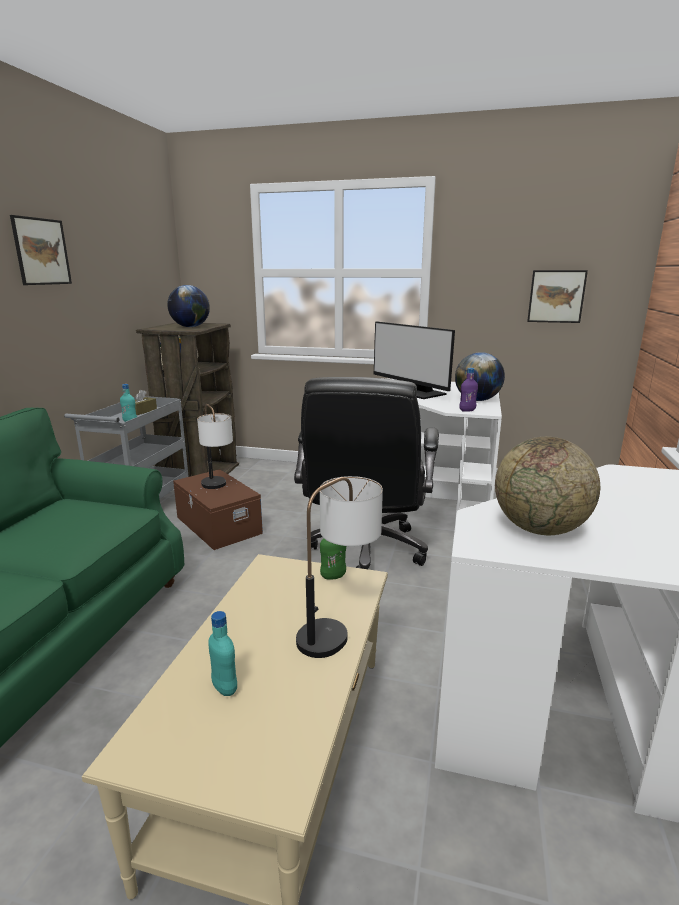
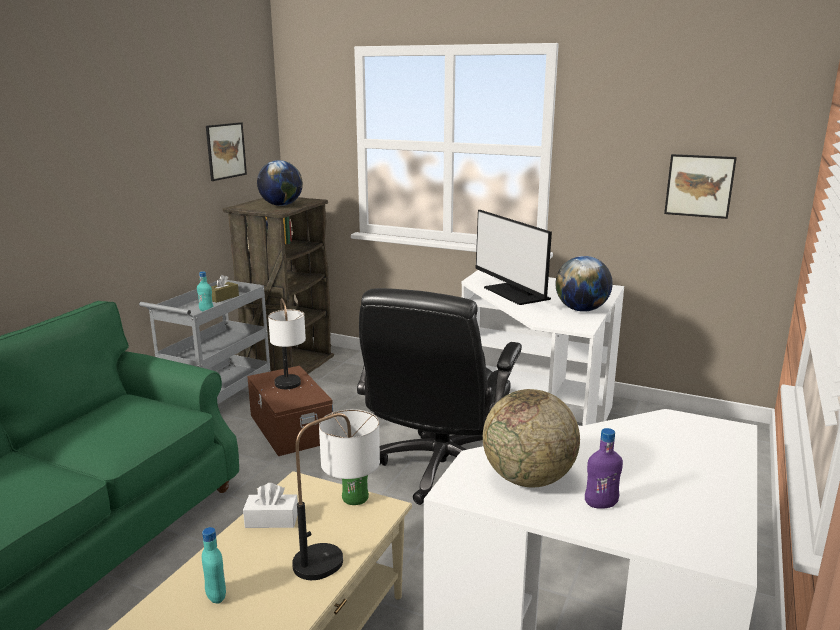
camera: 10 degrees right, 0 degrees up
picture [10,215,72,285] -> picture moved to [206,122,247,181]
purple bottle [459,368,478,412] -> purple bottle moved to [585,428,623,509]
none -> white tissue box [243,483,298,528]

